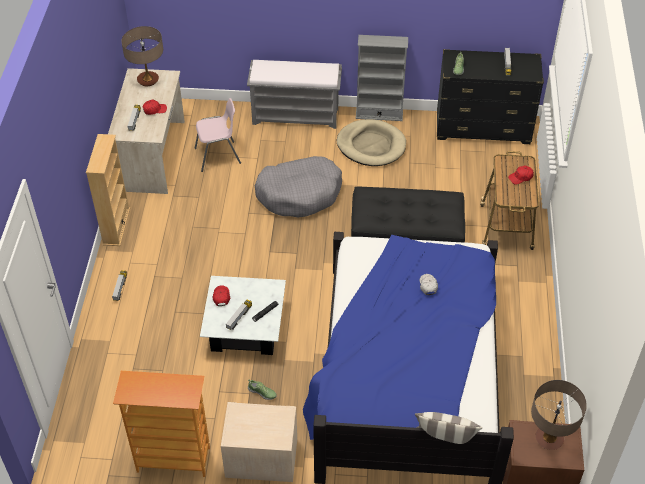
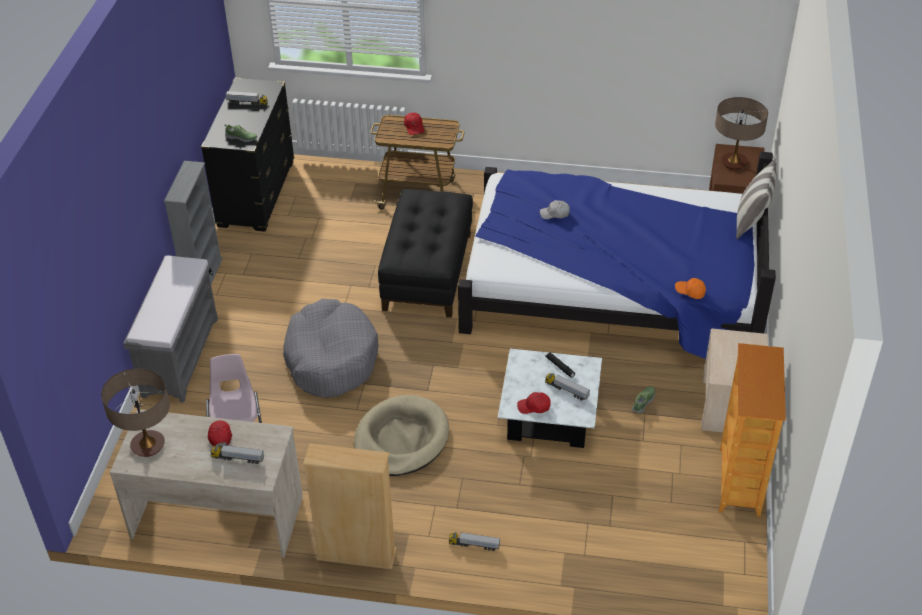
camera: 85 degrees left, 5 degrees down
beige dog bed [337,119,406,166] -> beige dog bed moved to [354,395,449,476]
none -> orange cap [675,278,706,299]

